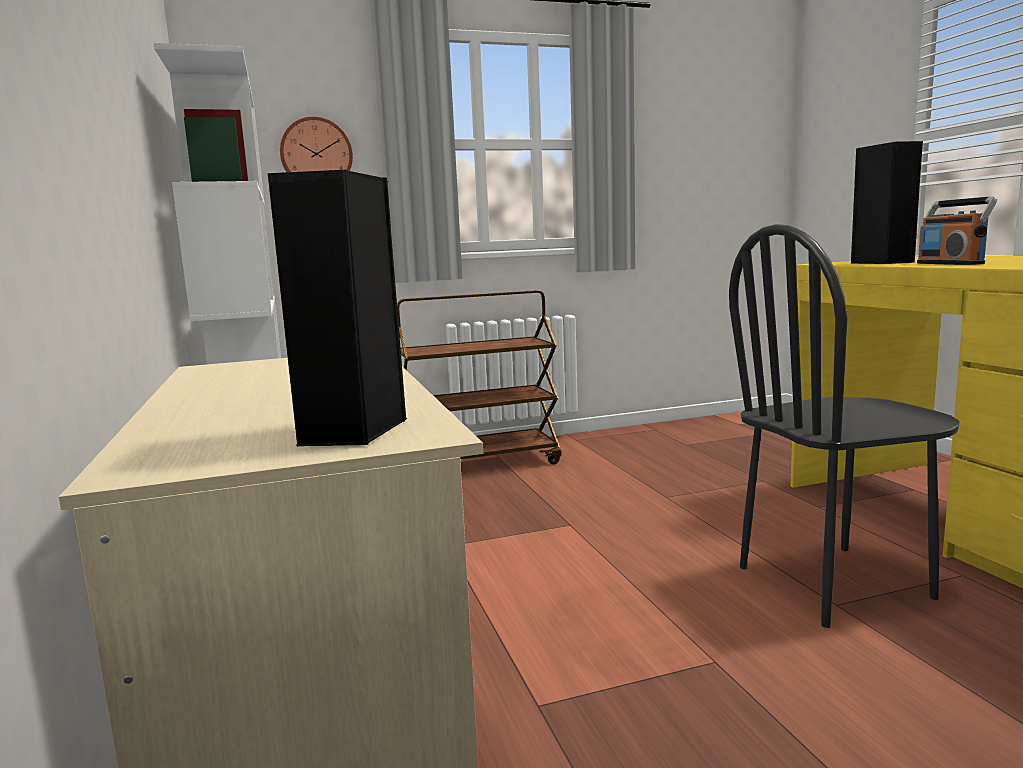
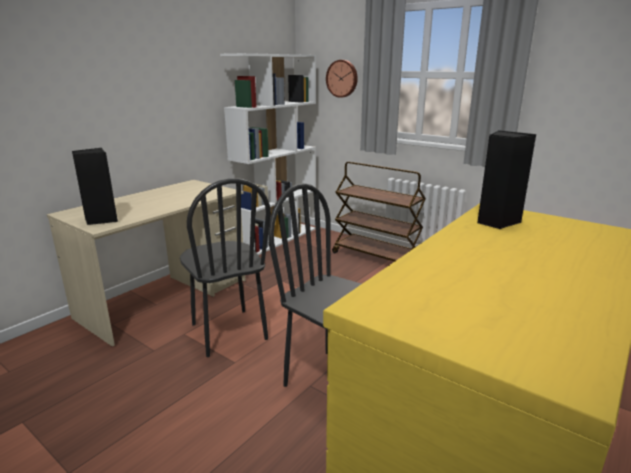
camera: 55 degrees right, 10 degrees up
radio [917,197,997,265] -> none
none -> black chair [180,178,271,357]

